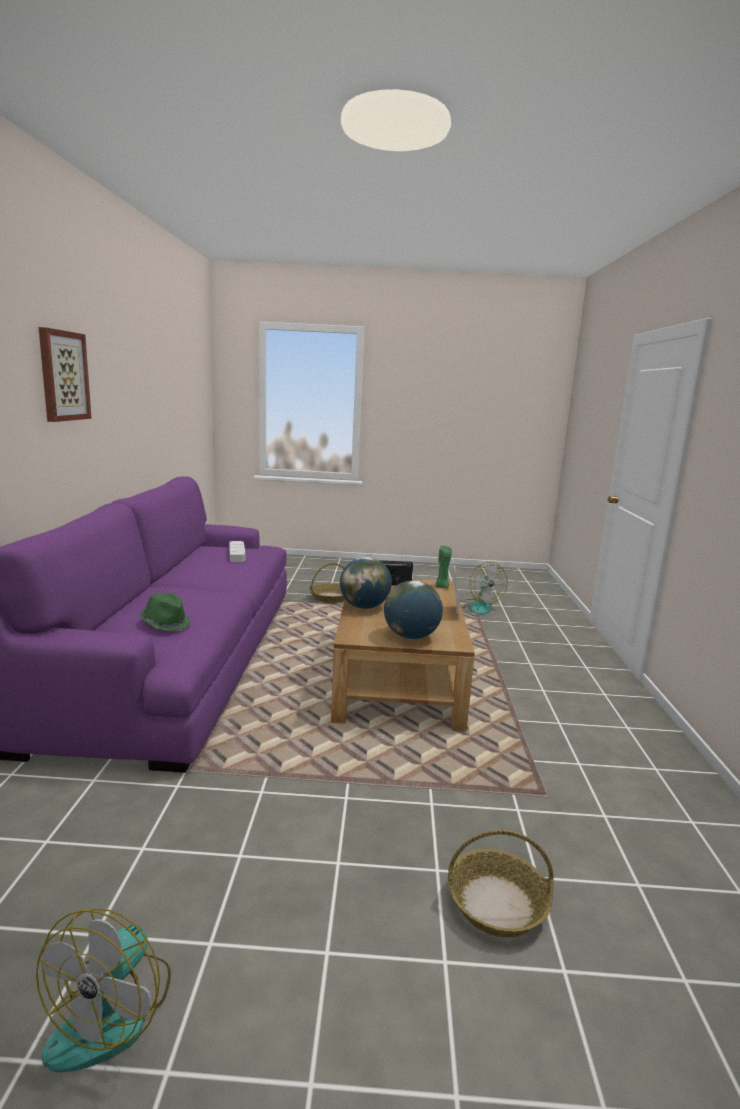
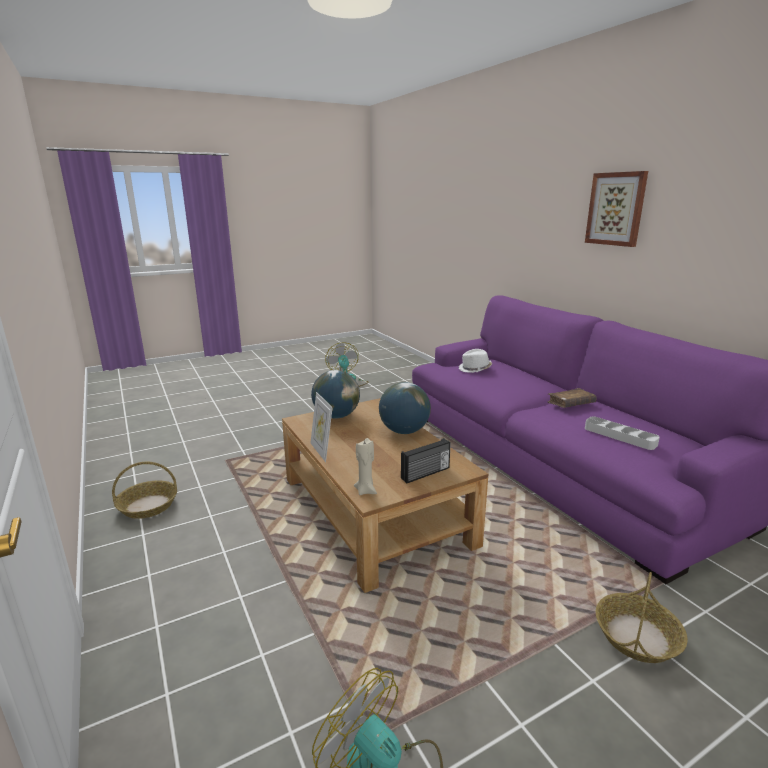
camera: 150 degrees right, 5 degrees up
green hat [140,593,190,631] -> white hat [459,349,492,373]
green candle [435,546,452,588] -> beige candle [354,438,377,495]
basket [448,830,553,938] -> basket moved to [112,462,177,519]
none -> brown book [548,388,597,408]

